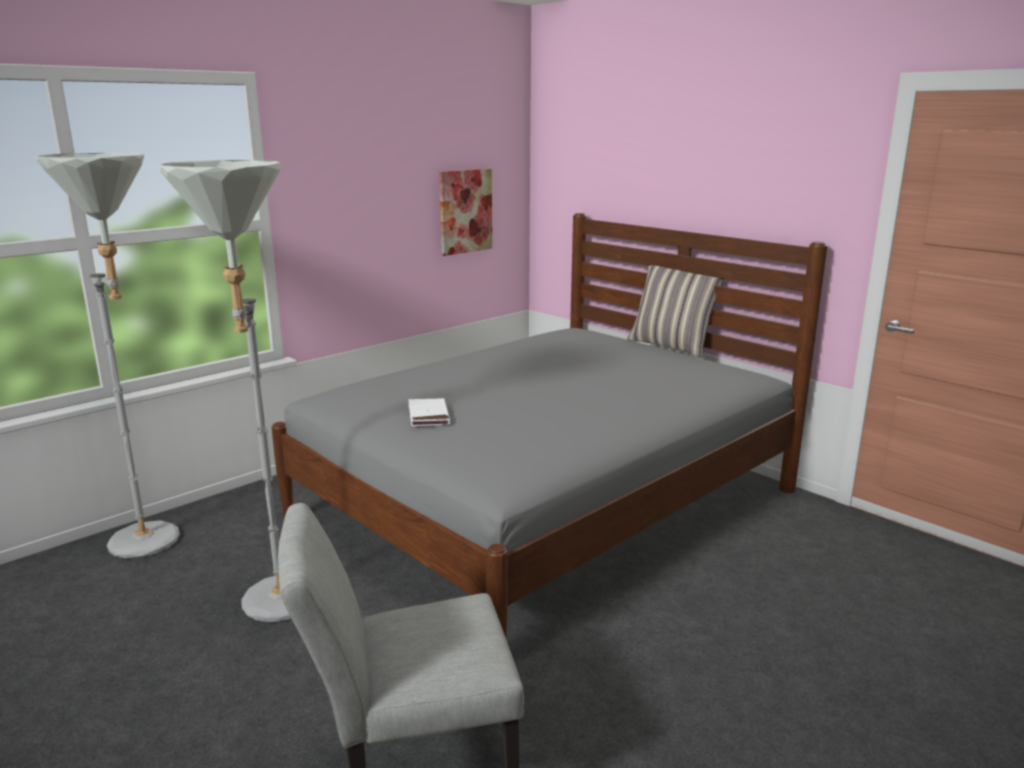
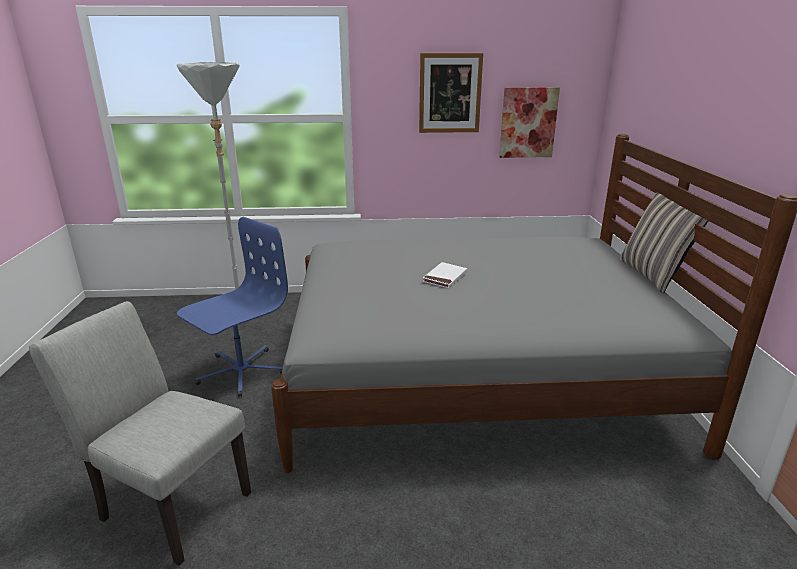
camera: 40 degrees right, 5 degrees up
grey floor lamp [159,160,291,622] -> blue office chair [177,217,288,397]
white book [408,398,450,426] -> white book moved to [423,262,467,288]
none -> picture [419,53,483,133]

